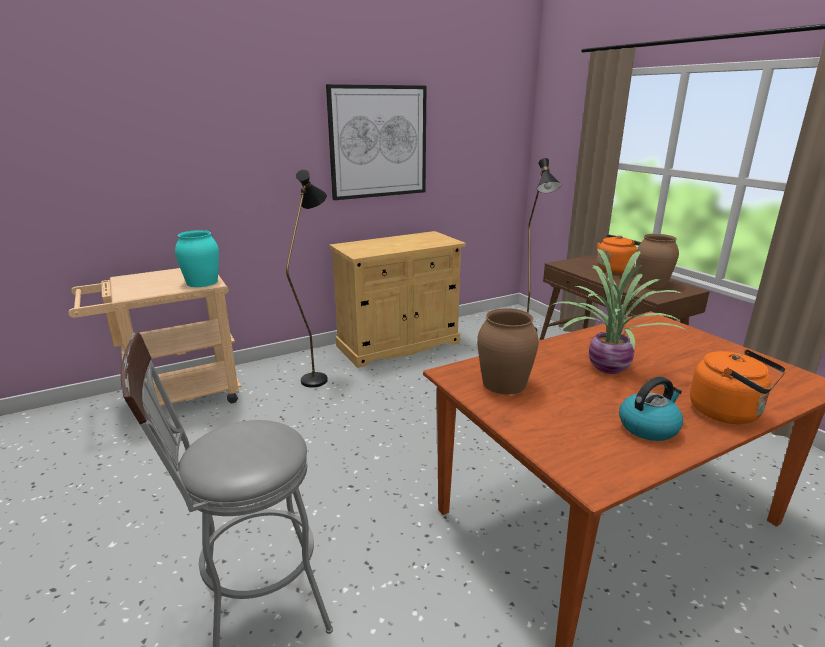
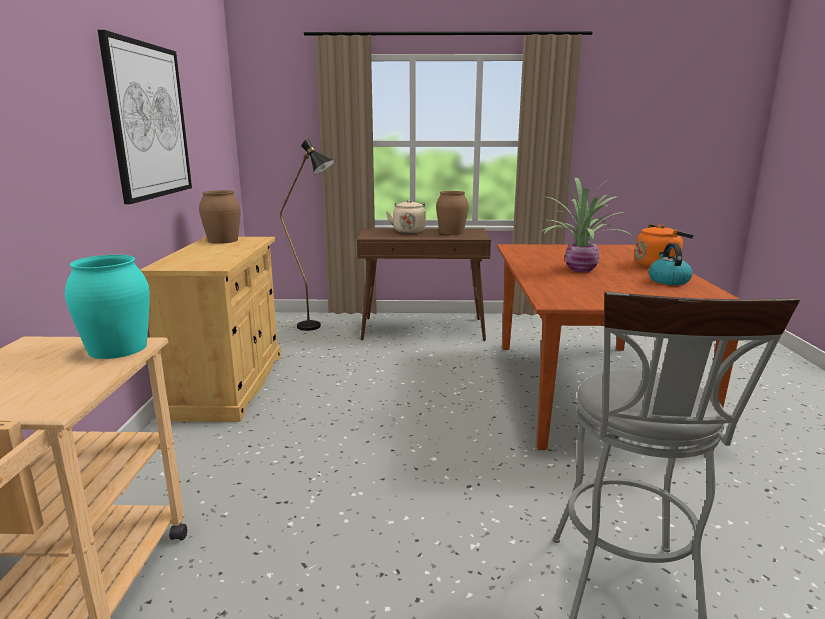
camera: 60 degrees left, 5 degrees down
black floor lamp [286,170,328,388] -> none
brown vase [477,308,539,394] -> brown vase moved to [199,190,241,244]
orange kettle [597,234,641,273] -> beige kettle [386,200,426,233]

